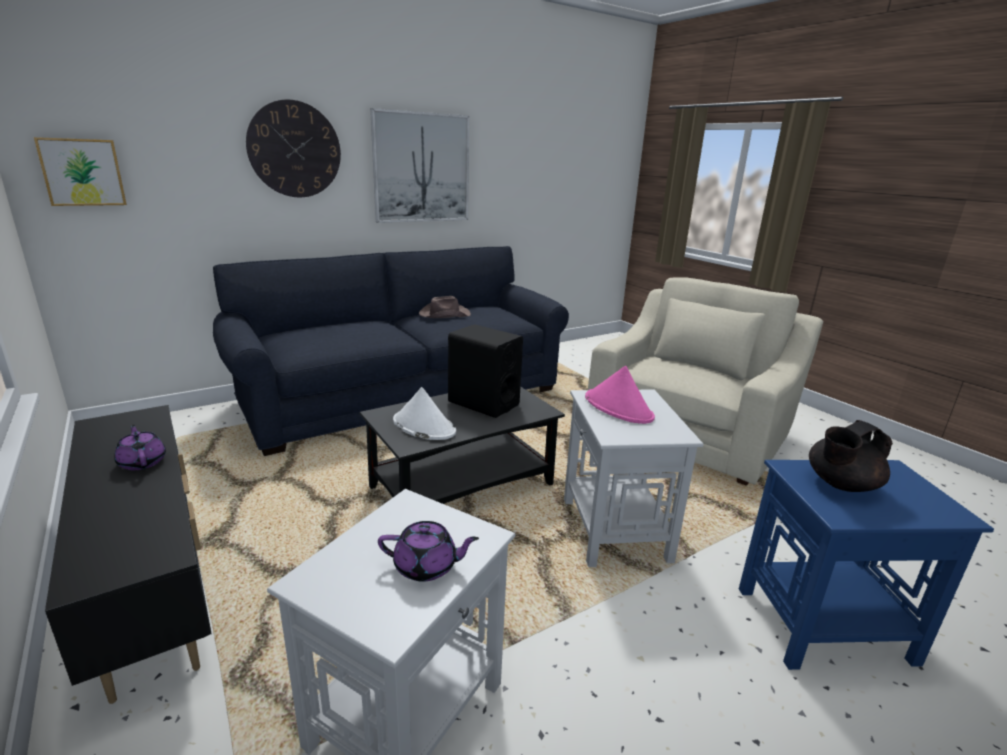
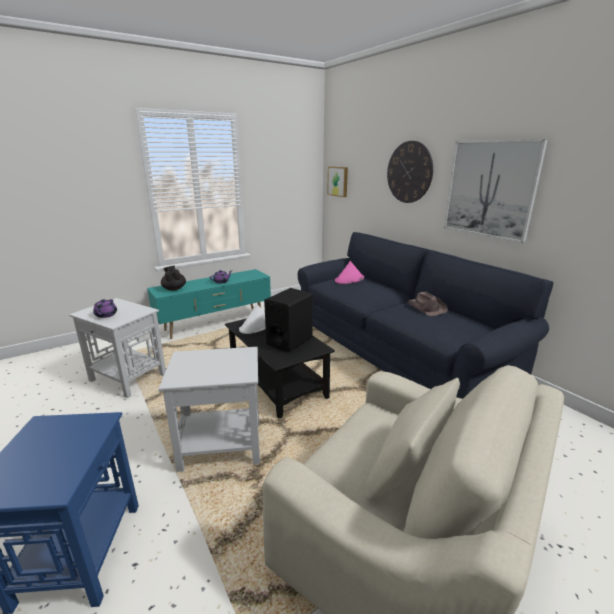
camera: 90 degrees right, 0 degrees up
black tv stand [45,405,212,704] -> turquoise tv stand [147,269,271,339]
pink hat [585,366,655,424] -> pink hat moved to [335,261,364,284]
black teapot [809,420,893,492] -> black teapot moved to [161,266,186,291]

